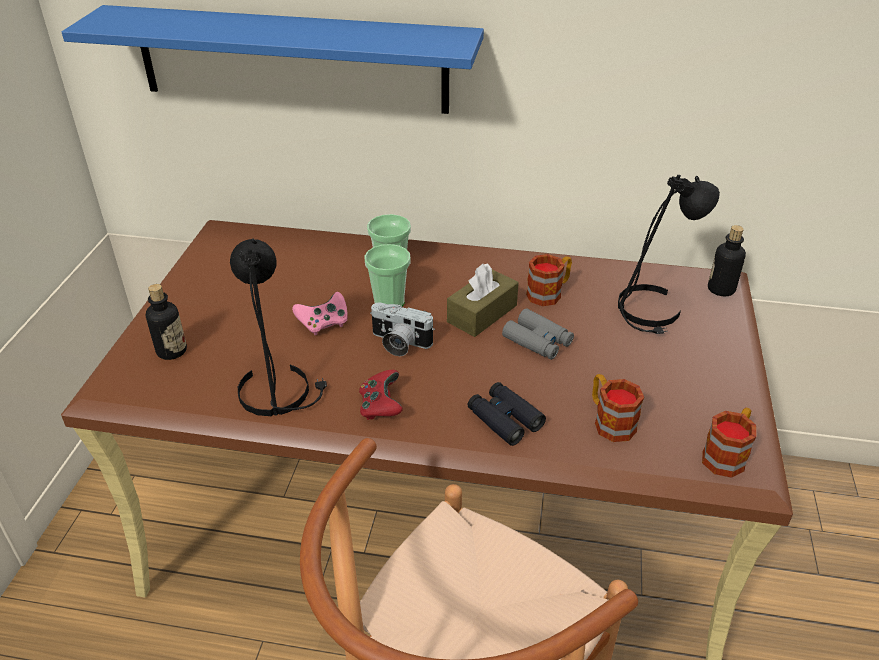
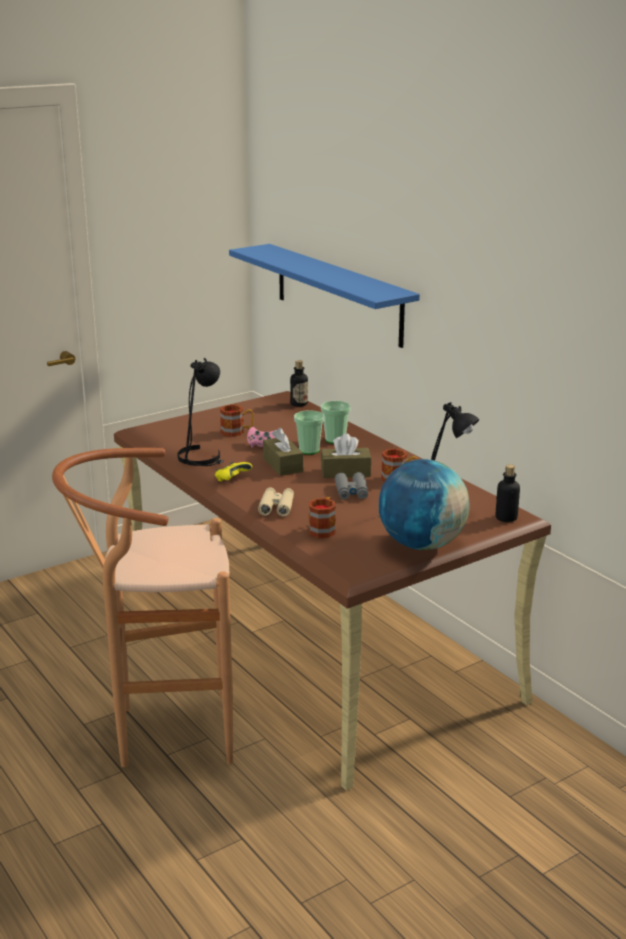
camera: 45 degrees right, 15 degrees down
bottle [146,284,187,360] -> bottle moved to [290,360,308,407]
red game controller [359,370,403,420] -> yellow game controller [215,462,252,482]
camera [370,302,435,356] -> brown tissue box [263,428,303,476]
black binoculars [468,382,546,446] -> beige binoculars [258,487,294,517]
mug [702,408,756,478] -> mug moved to [220,404,254,437]
none -> globe [379,459,469,550]

